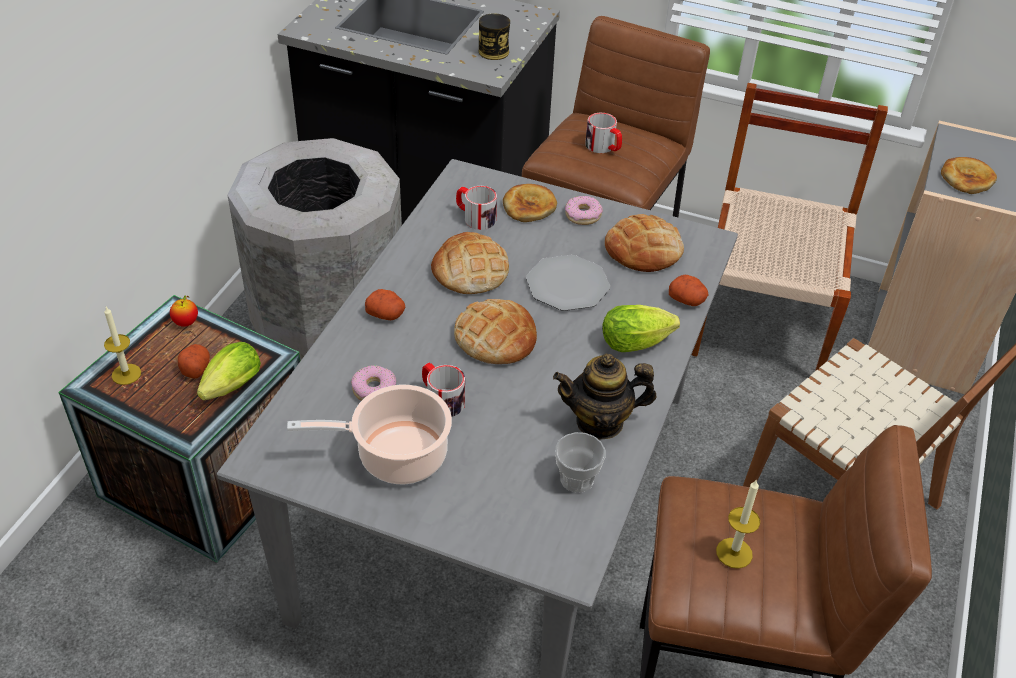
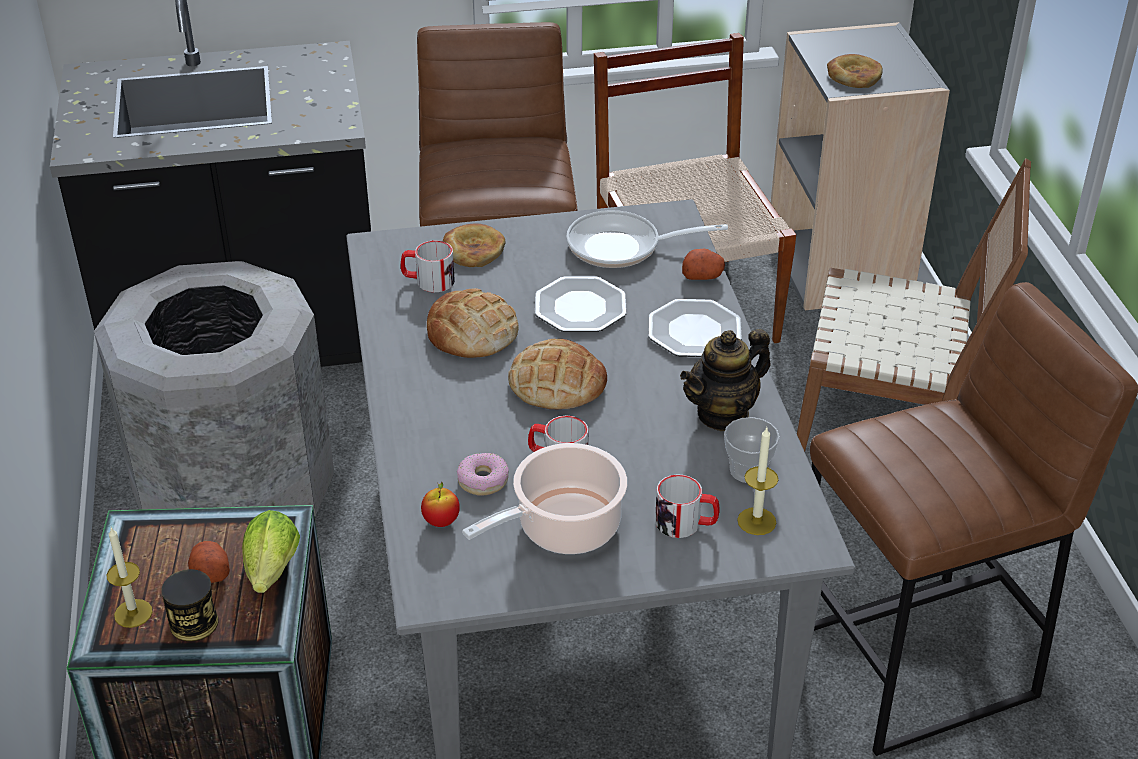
camera: 30 degrees left, 5 degrees down
apple [170,296,198,327] -> apple moved to [421,481,460,527]
potato [365,289,405,320] -> none
can [479,13,510,60] -> can moved to [161,569,219,642]
donut [565,196,603,225] -> none
mug [585,113,622,153] -> mug moved to [655,474,720,538]
lettuce [602,305,680,352] -> plate [648,299,742,357]
bread [605,214,684,272] -> frying pan [566,210,728,268]
candle [716,479,760,569] -> candle moved to [737,428,779,535]

